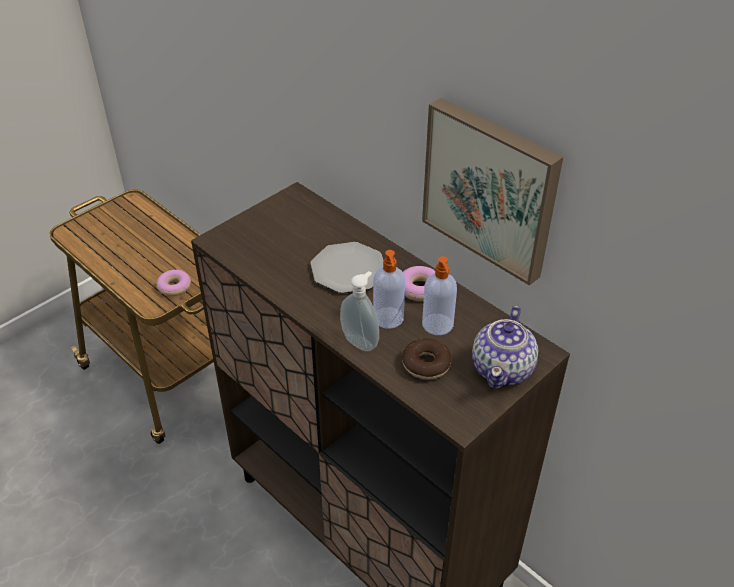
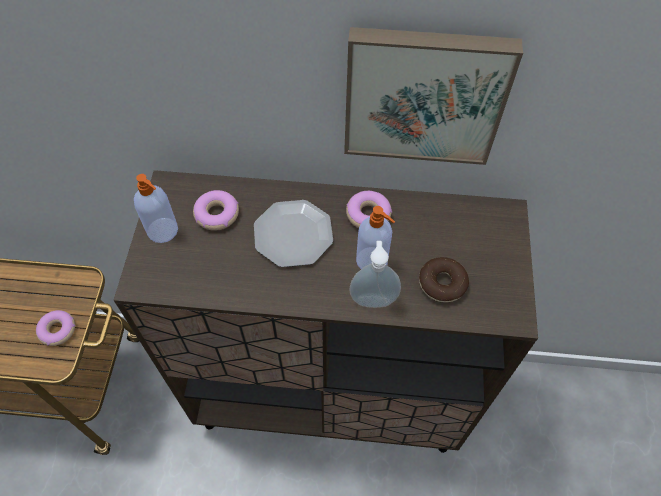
camera: 40 degrees left, 15 degrees up
soap dispenser [422,256,457,335] -> soap dispenser moved to [134,174,178,243]
teapot [472,305,538,388] -> none
none -> donut [193,190,239,231]

